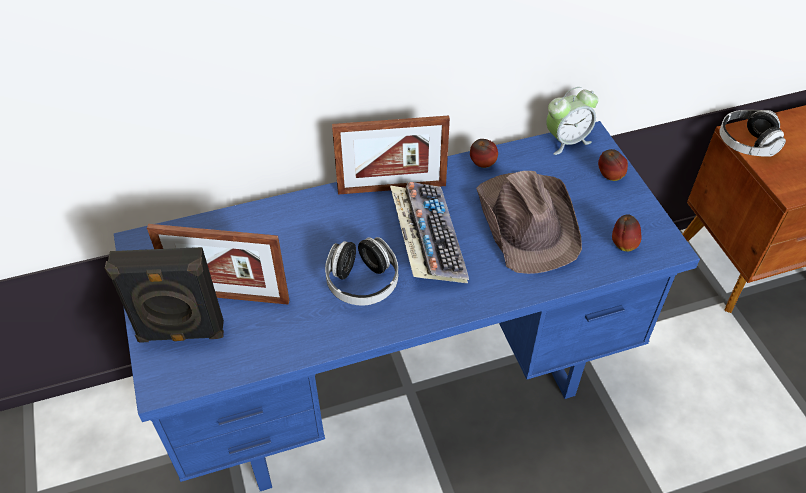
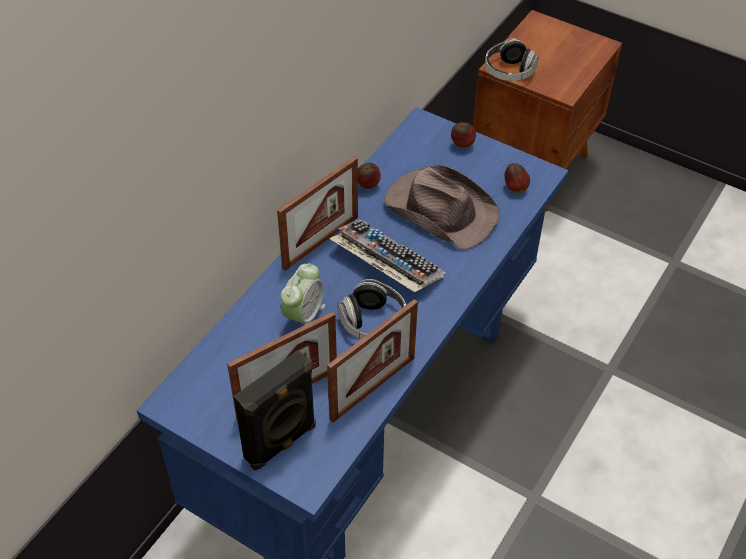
camera: 40 degrees left, 0 degrees up
alarm clock [546,87,598,155] -> alarm clock moved to [280,263,325,325]
none -> picture frame [327,299,418,423]

